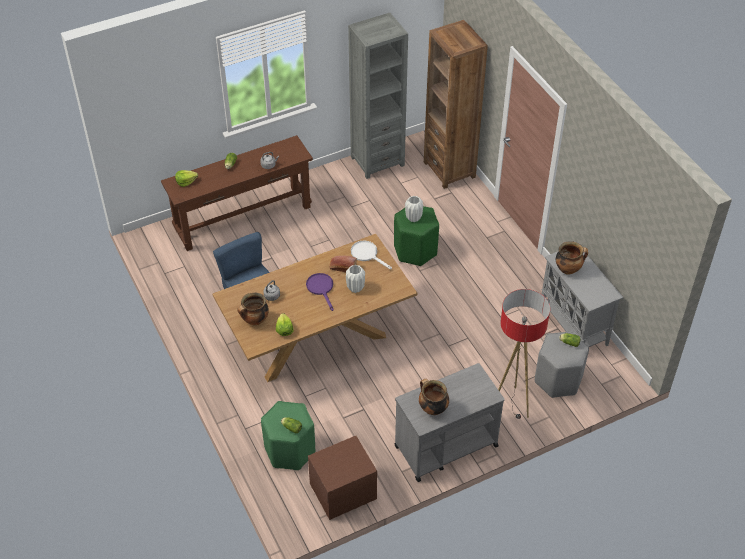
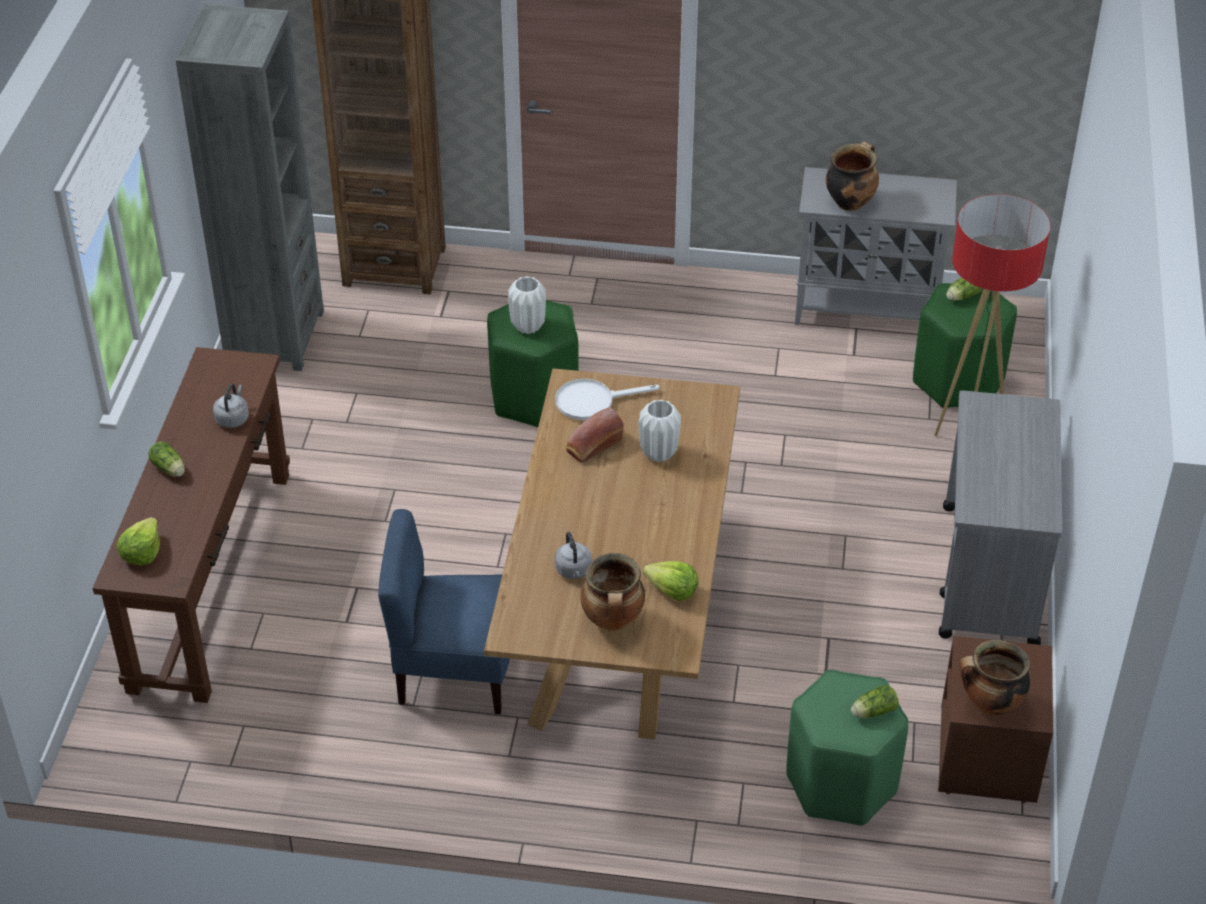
camera: 55 degrees left, 5 degrees down
purple frying pan [306,273,334,311] -> none
cooking pot [419,379,449,415] -> cooking pot moved to [959,640,1030,716]
grey stool [535,331,589,398] -> green stool [913,283,1017,408]

